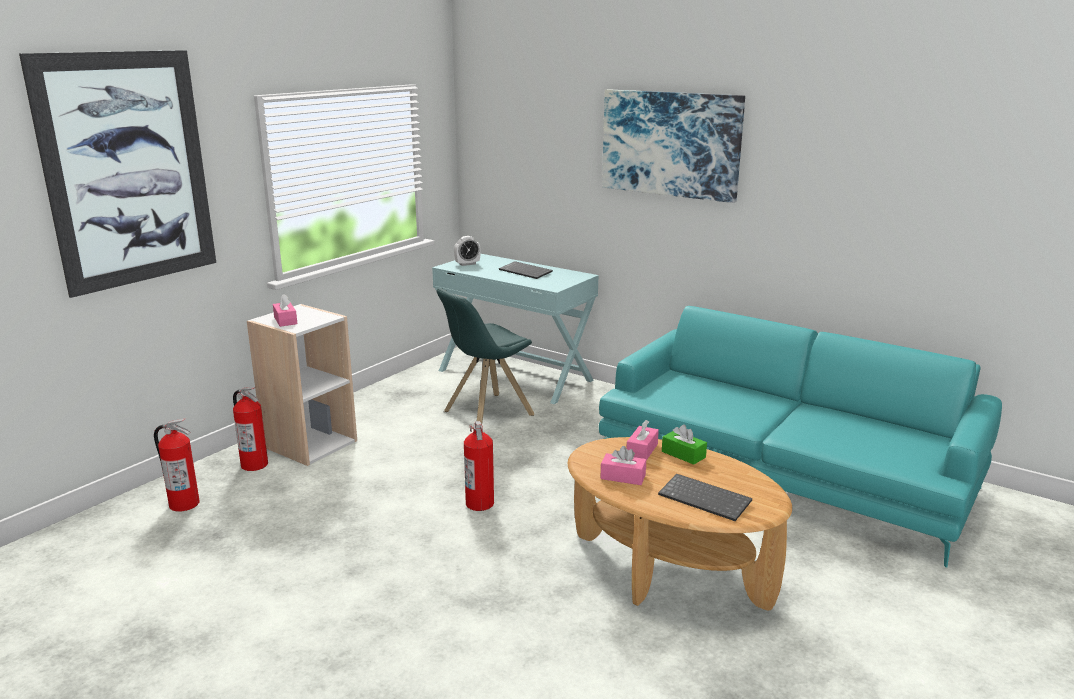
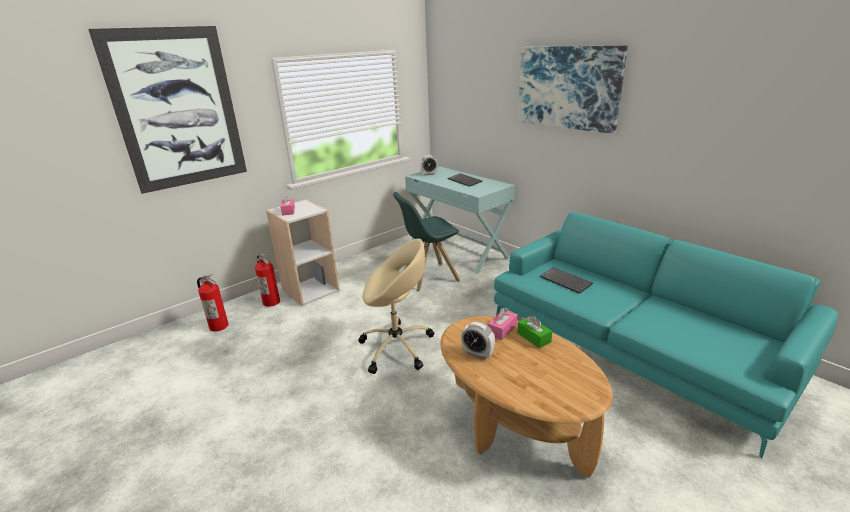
camera: 15 degrees right, 5 degrees up
fire extinguisher [464,421,494,511] -> beige office chair [358,239,434,374]
pink tissue box [600,446,646,485] -> alarm clock [461,322,495,359]
keyboard [658,474,752,521] -> keyboard moved to [540,267,593,294]

